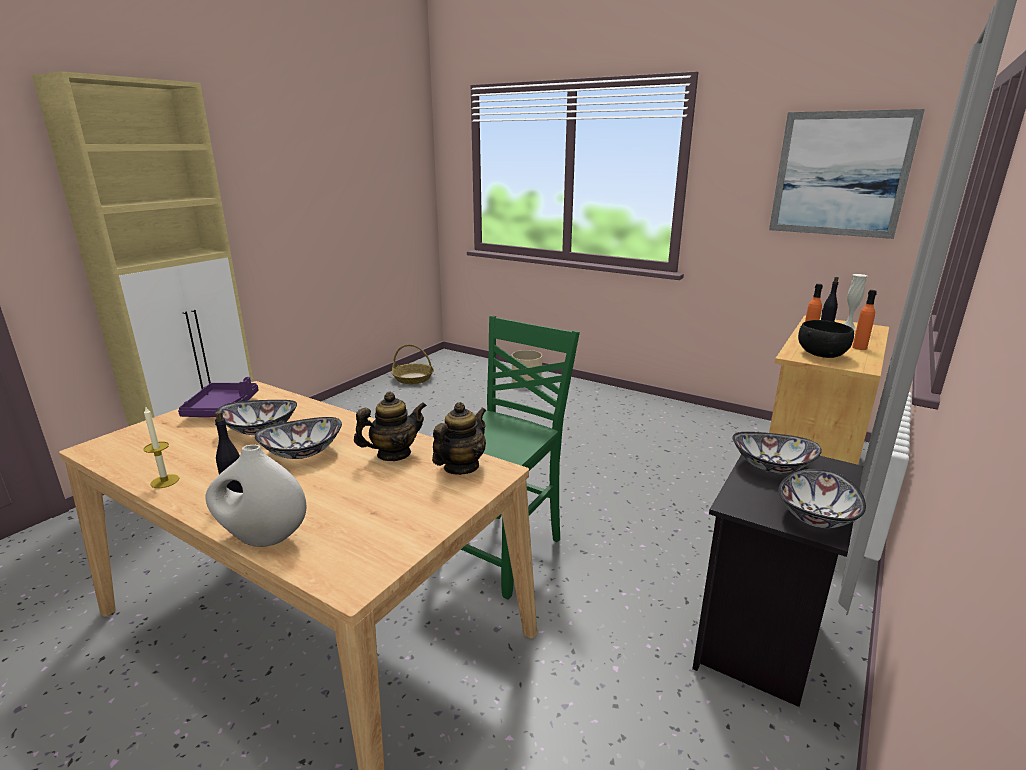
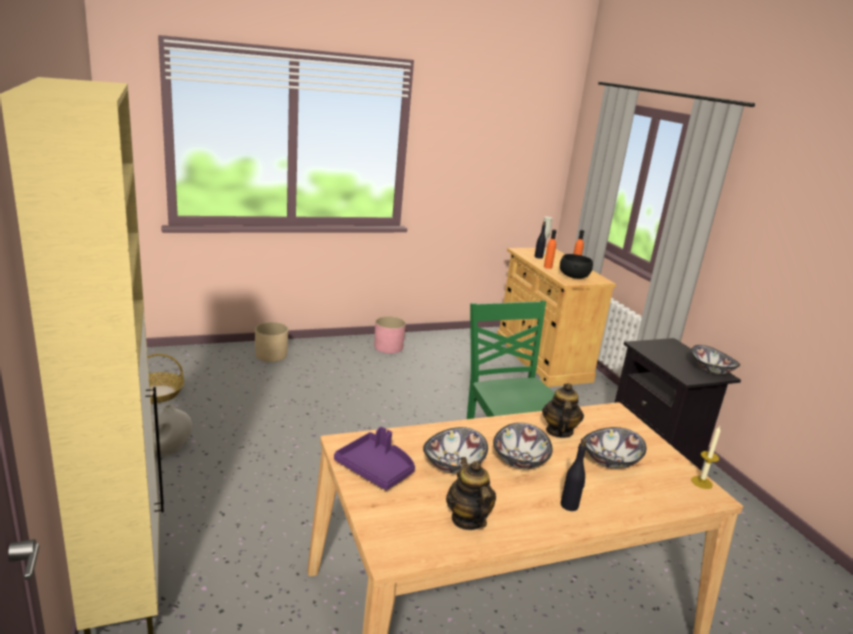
camera: 55 degrees left, 0 degrees up
candle [143,407,179,488] -> candle moved to [691,426,721,489]
white vase [206,445,306,547] -> white vase moved to [152,405,192,456]
teapot [432,402,486,475] -> teapot moved to [446,457,496,530]
bowl [732,432,822,473] -> bowl moved to [584,427,646,469]
picture [769,109,925,239] -> none
none -> pink planter [374,316,406,353]

